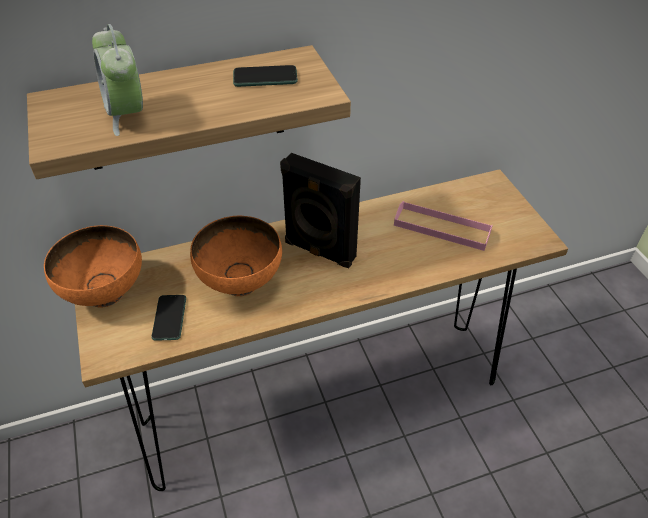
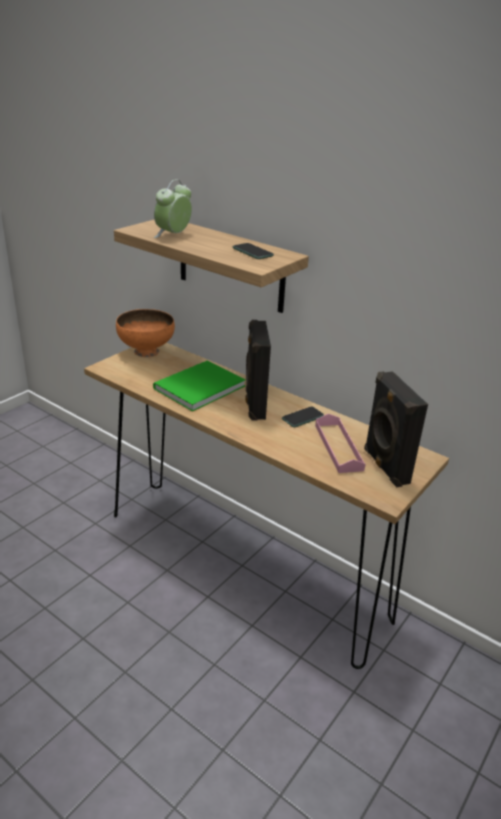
camera: 55 degrees right, 15 degrees down
phone [151,295,186,341] -> phone moved to [282,406,324,427]
orange bowl [190,216,282,296] -> green book [153,360,246,411]
none -> black speaker [364,371,428,487]

